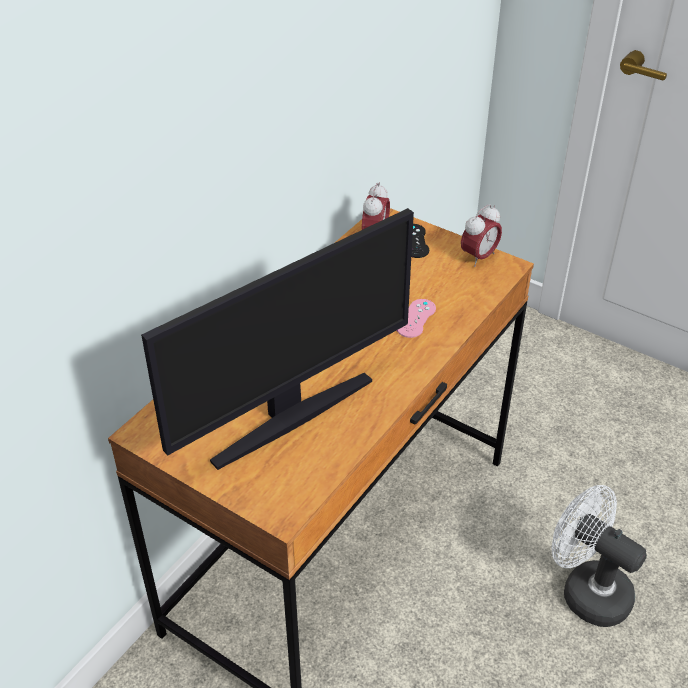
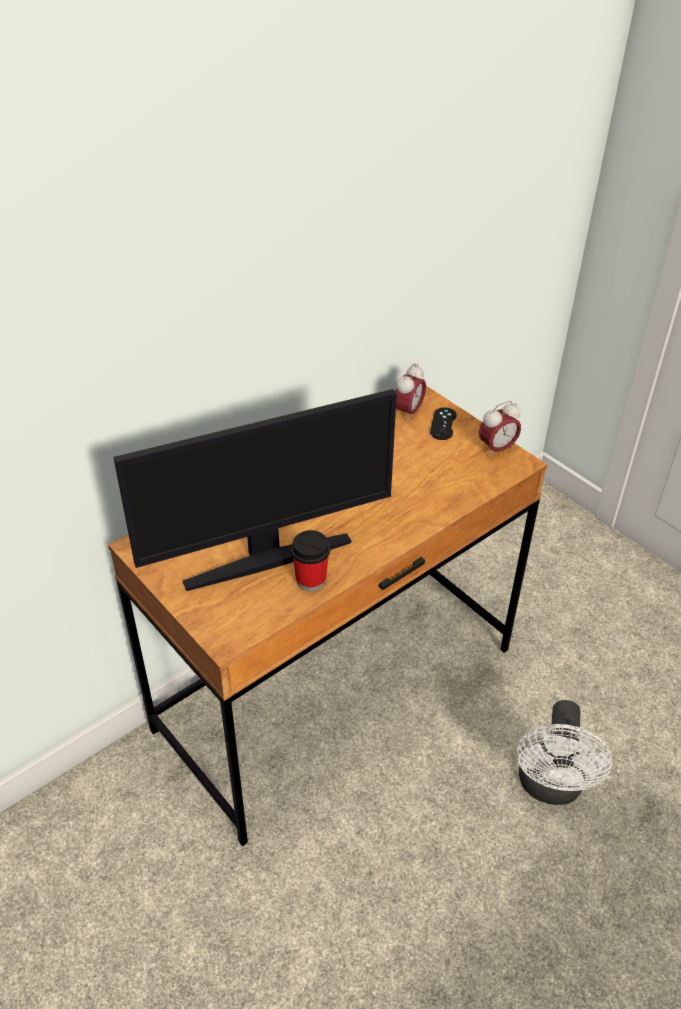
camera: 15 degrees right, 0 degrees up
pink game controller [397,299,436,338] -> none
white fan [552,485,647,627] -> white fan turned 135 degrees counterclockwise [516,700,612,805]
none -> cup [291,530,330,591]

